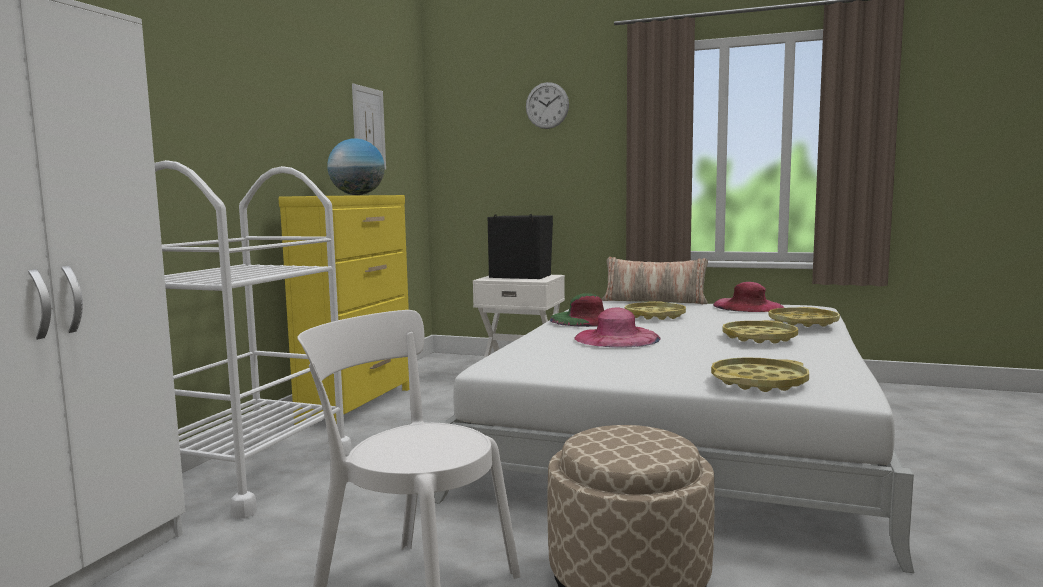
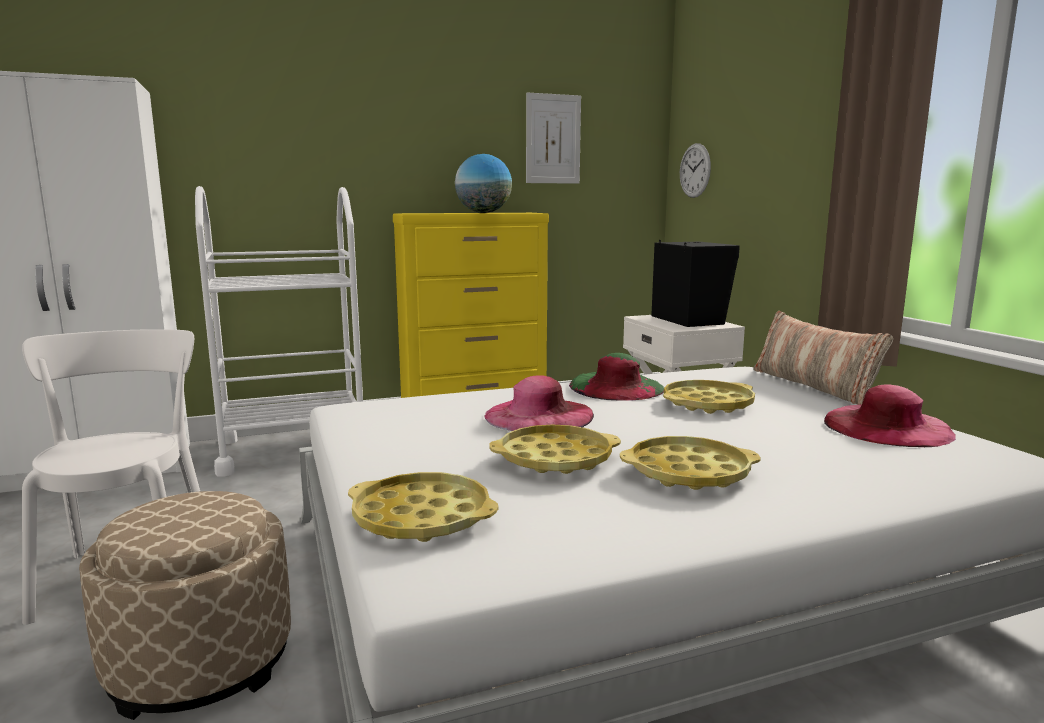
camera: 50 degrees right, 5 degrees up
wall clock [526,82,569,129] -> wall clock moved to [680,143,711,198]
yellow tray [768,307,840,327] -> yellow tray moved to [490,425,621,474]

